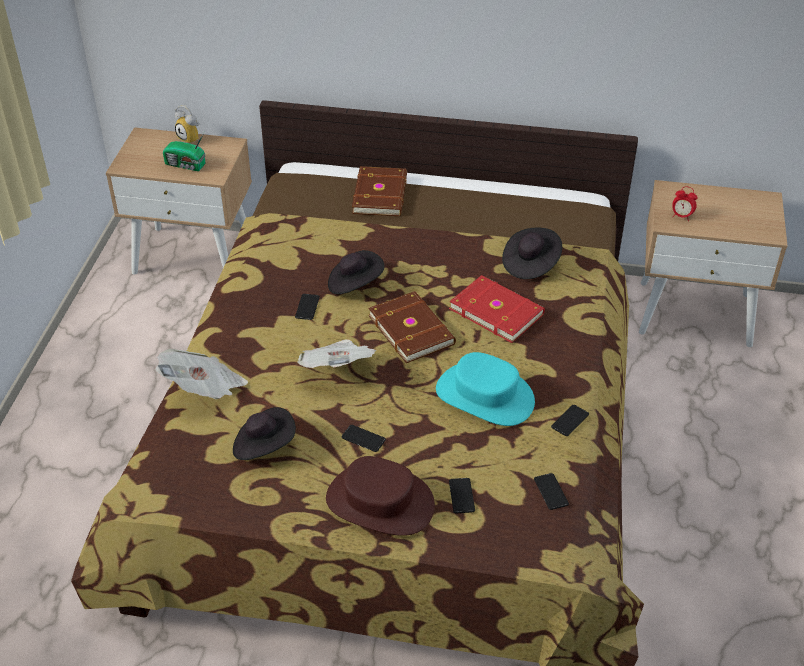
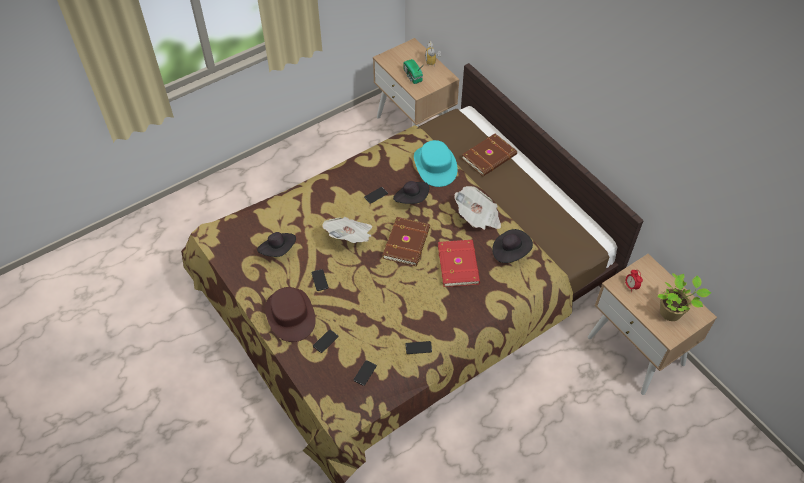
camera: 45 degrees right, 10 degrees up
newspaper [154,349,248,399] -> newspaper moved to [454,186,501,230]
turquoise hat [436,352,535,426] -> turquoise hat moved to [414,140,458,187]
none -> potted plant [657,273,711,321]

